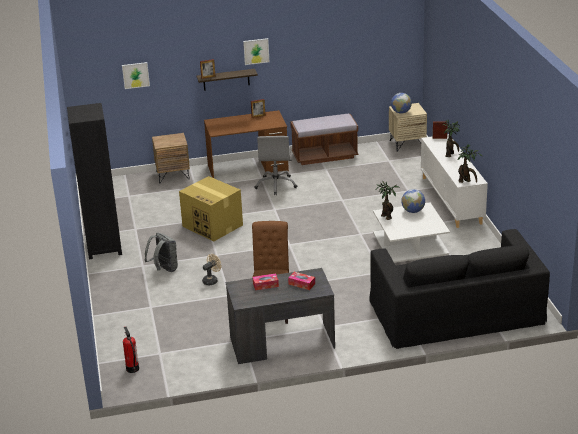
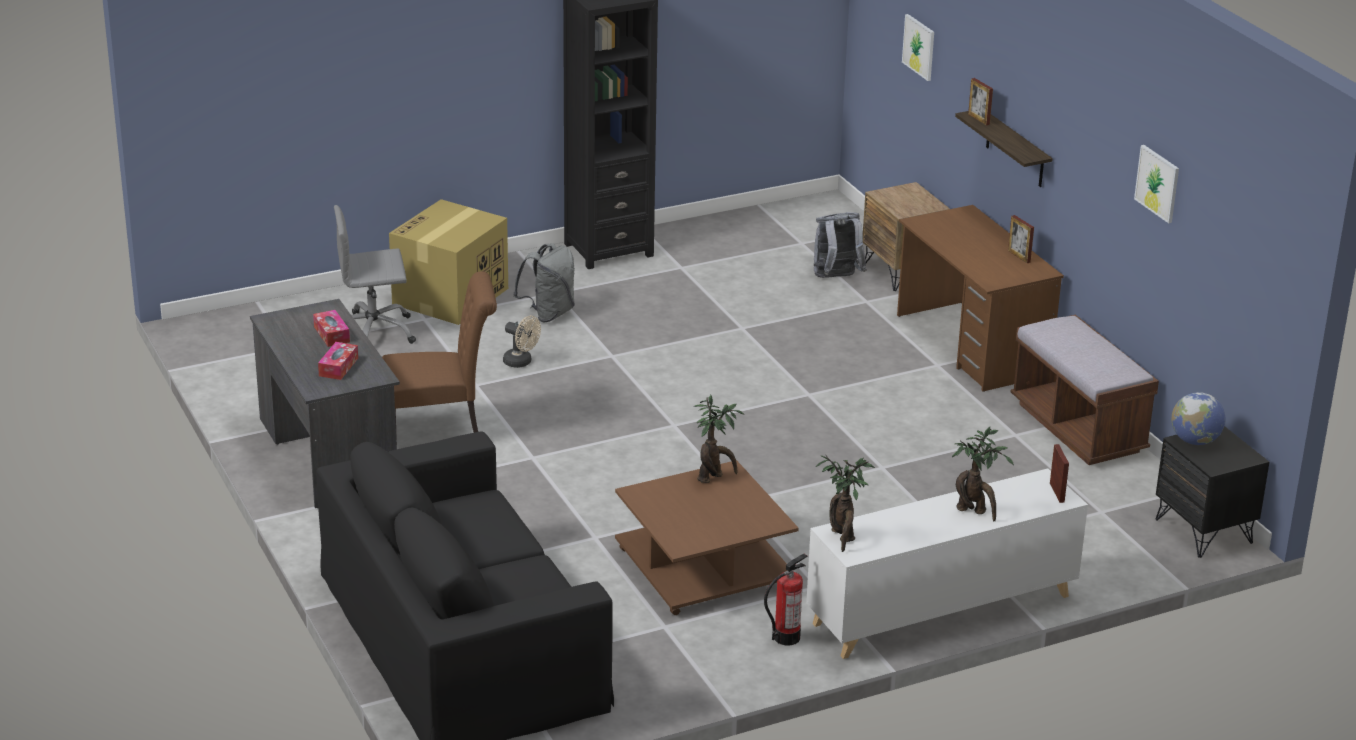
camera: 75 degrees right, 0 degrees up
fire extinguisher [123,327,139,373] -> fire extinguisher moved to [764,554,808,646]
cardboard box [179,176,243,241] -> cardboard box moved to [389,199,508,325]
picture [243,38,269,65] -> picture moved to [1134,145,1179,223]
grey office chair [254,136,298,195] -> grey office chair moved to [334,205,416,344]
white coffee table [373,202,450,263] -> brown coffee table [615,460,799,615]
beige nightstand [389,103,427,152] -> black nightstand [1155,426,1270,558]
globe [401,189,425,213] -> none
none -> grey backpack [814,212,867,278]

